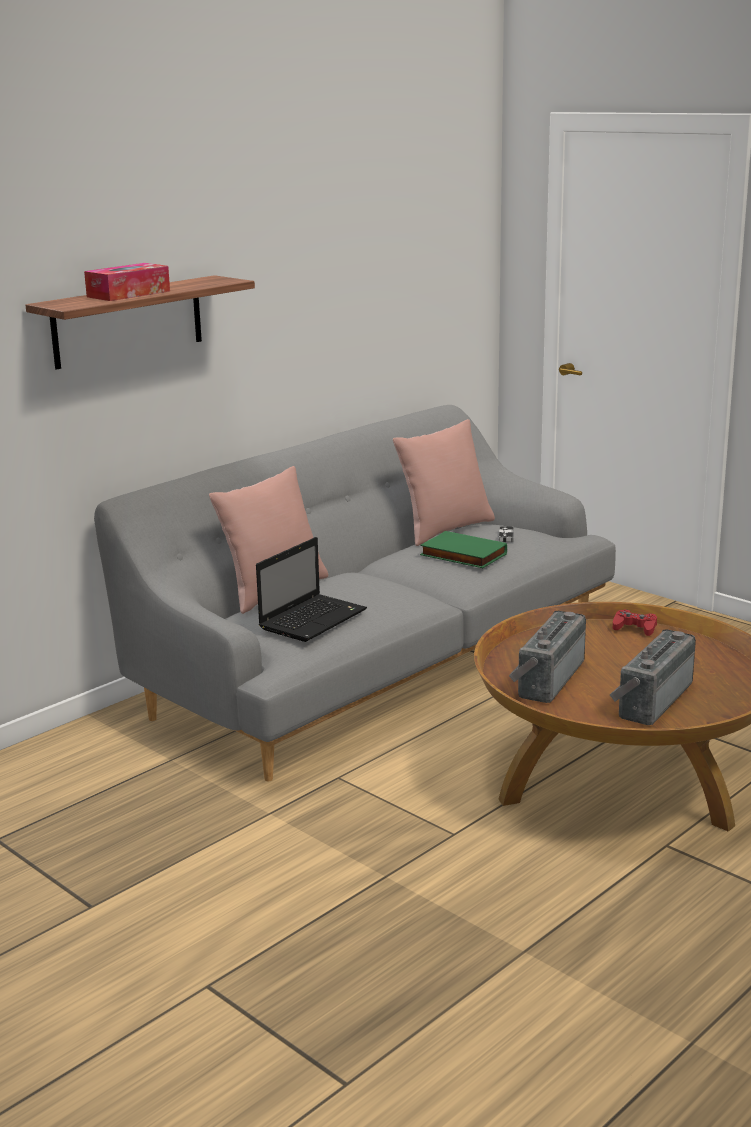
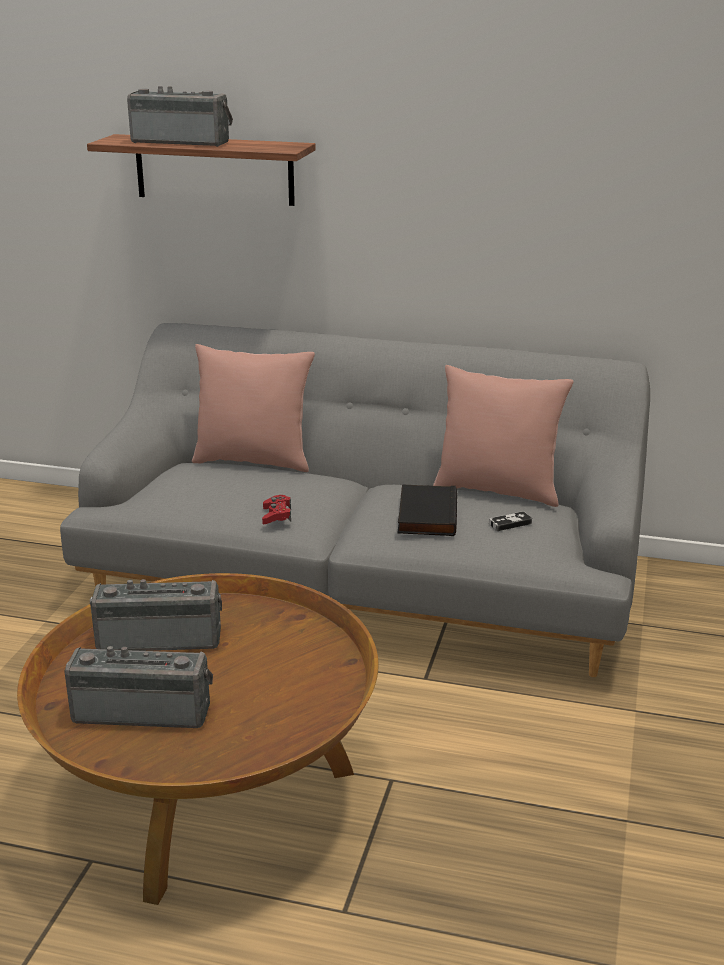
camera: 60 degrees right, 5 degrees up
tissue box [84,263,170,301] -> radio [127,86,233,147]
laptop [256,537,367,642] -> none
green book [420,531,507,568] -> black book [397,484,457,536]
red game controller [613,609,657,636] -> red game controller moved to [262,495,291,524]

